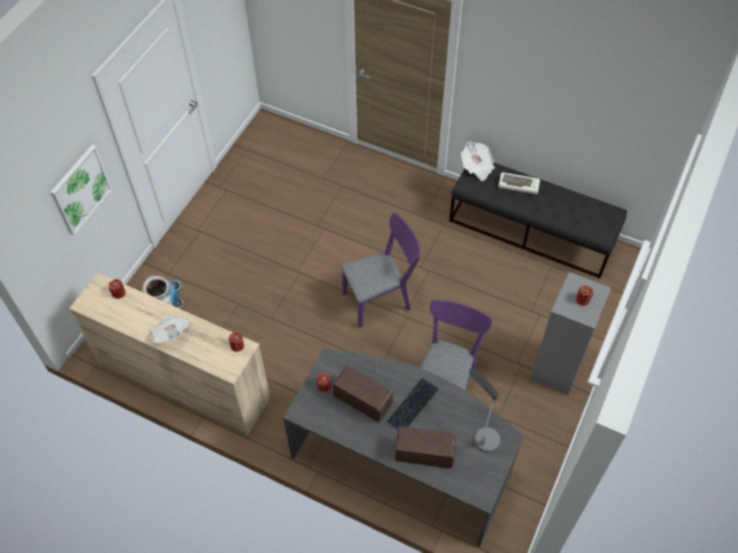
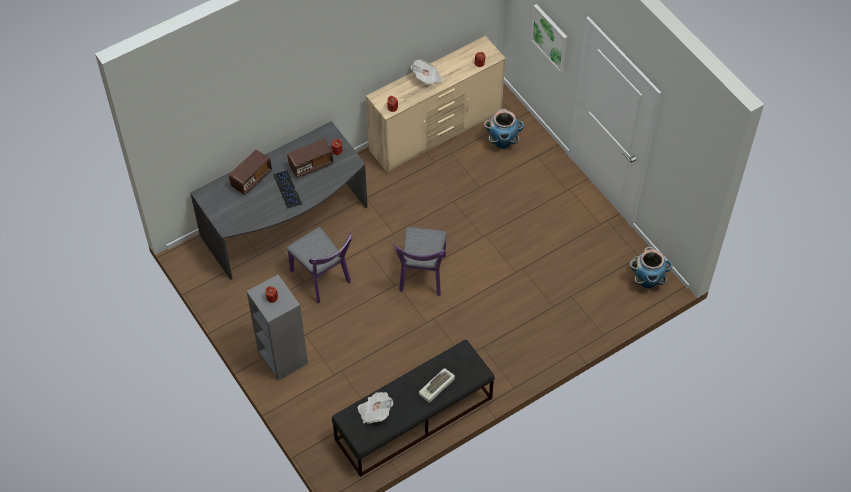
camera: 120 degrees right, 0 degrees up
newspaper [461,141,495,181] -> newspaper moved to [358,392,393,423]
table lamp [469,368,500,452] -> none
none -> planter [630,247,673,288]

